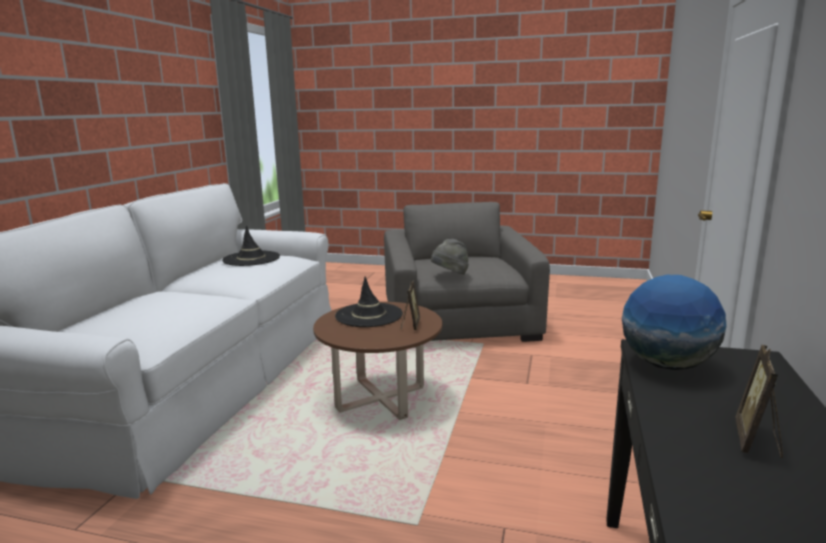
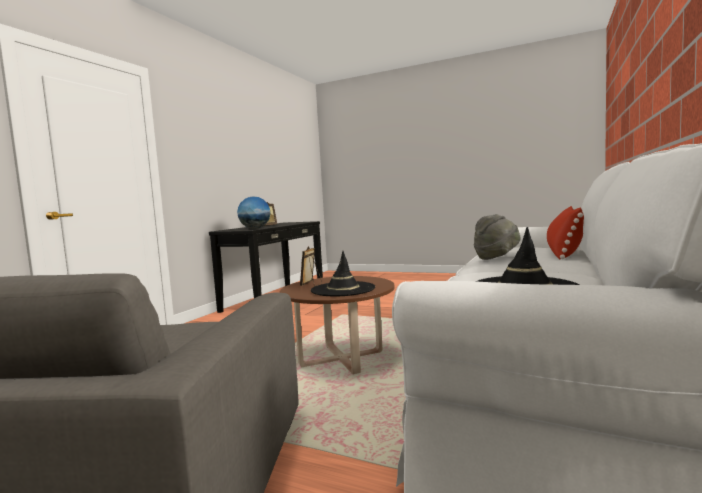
camera: 170 degrees left, 10 degrees down
grey hat [431,239,469,275] -> grey hat moved to [474,214,521,260]
none -> red pillow [547,206,584,259]

